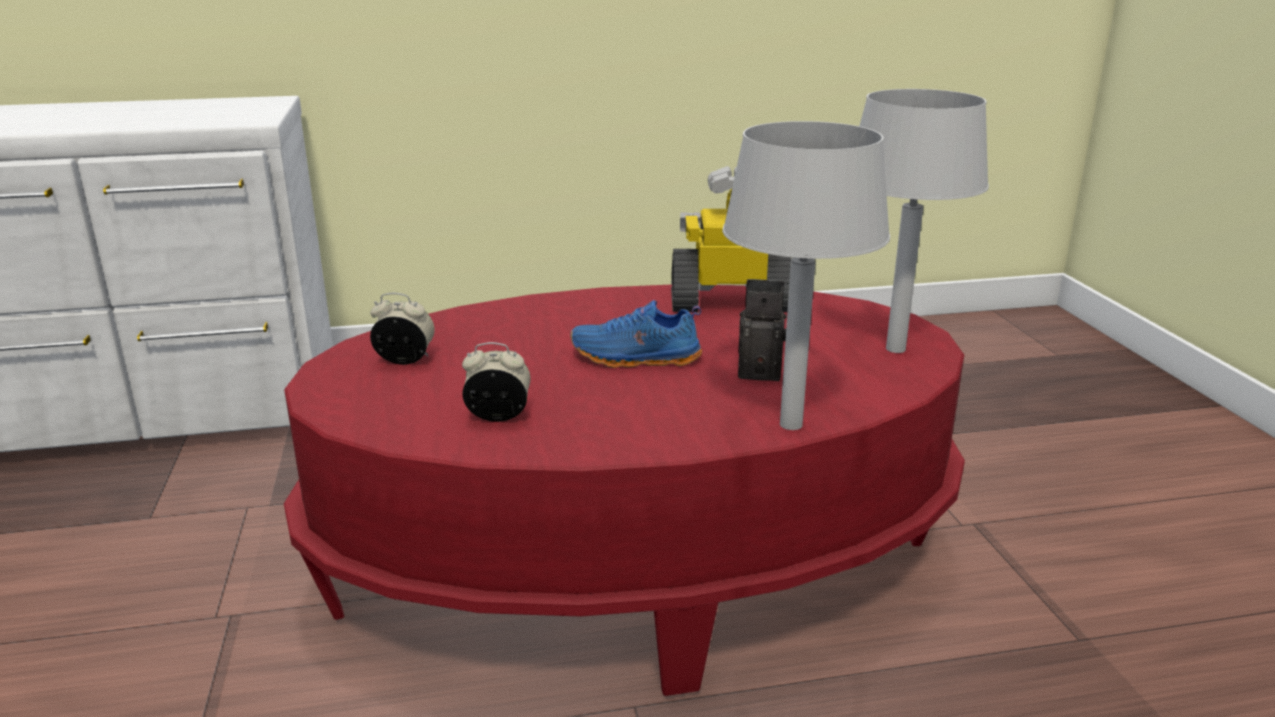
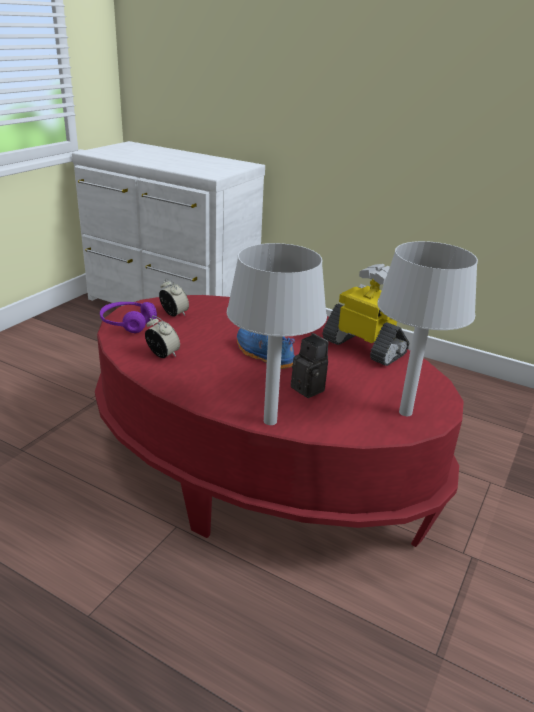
camera: 40 degrees right, 5 degrees up
none -> purple headphones [100,302,157,333]

